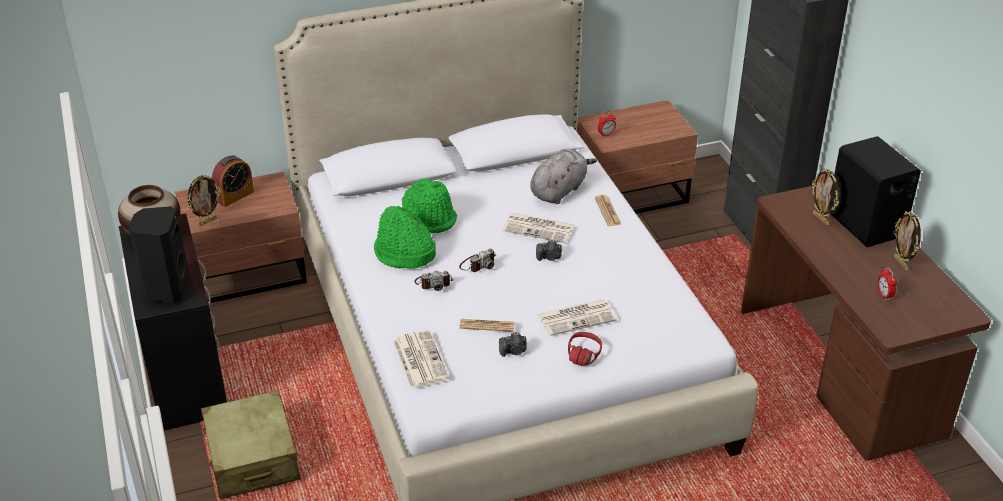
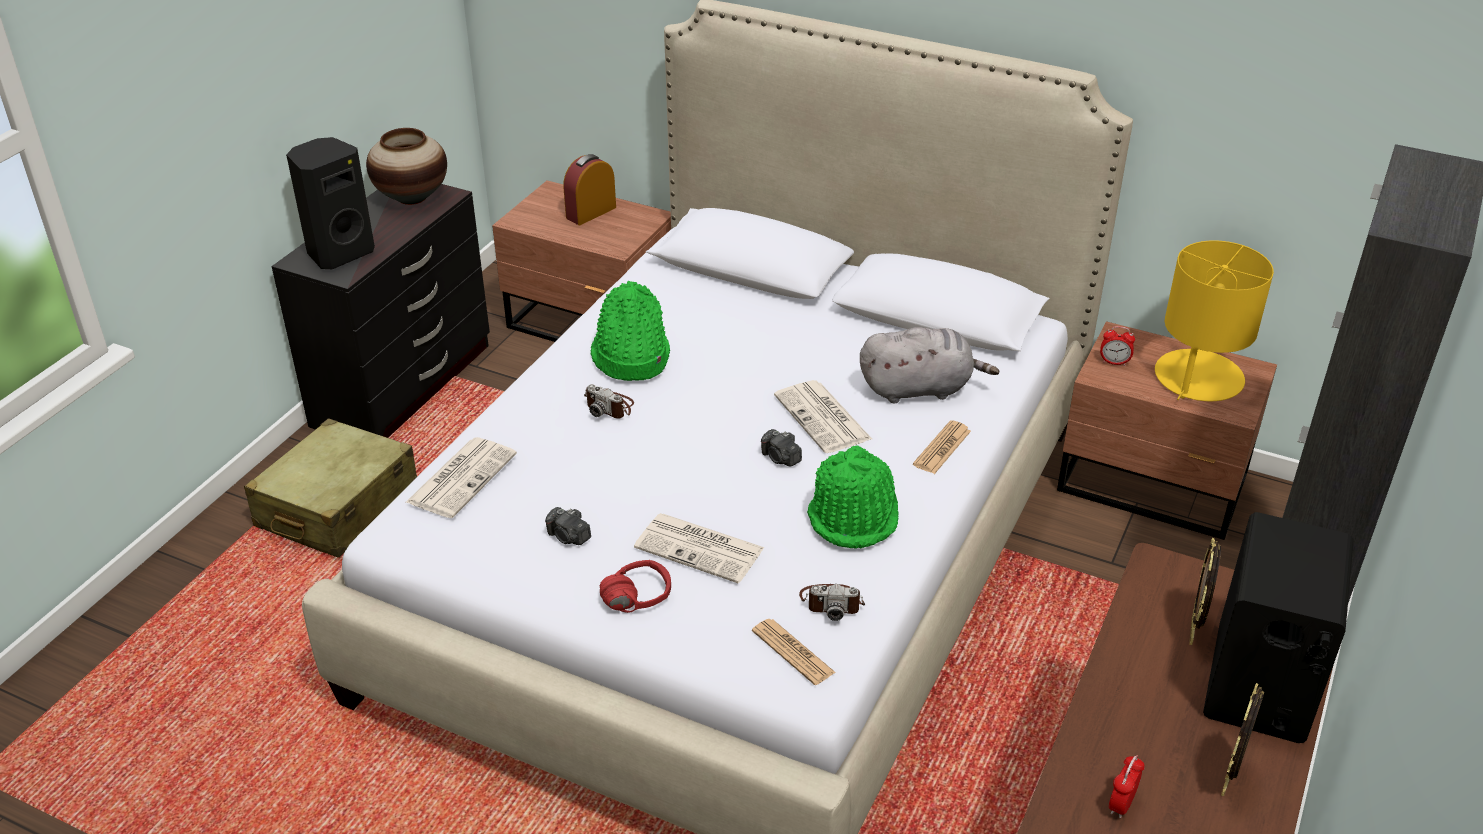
camera: 45 degrees right, 0 degrees up
picture frame [187,175,221,226] -> none
alarm clock [212,156,254,207] -> alarm clock turned 135 degrees clockwise [563,154,616,225]
green hat [402,178,457,233] -> green hat moved to [807,445,899,549]
camera [459,248,495,272] -> camera moved to [799,584,865,621]
newspaper [459,319,515,332] -> newspaper moved to [752,619,836,685]
none -> yellow table lamp [1155,240,1274,401]

